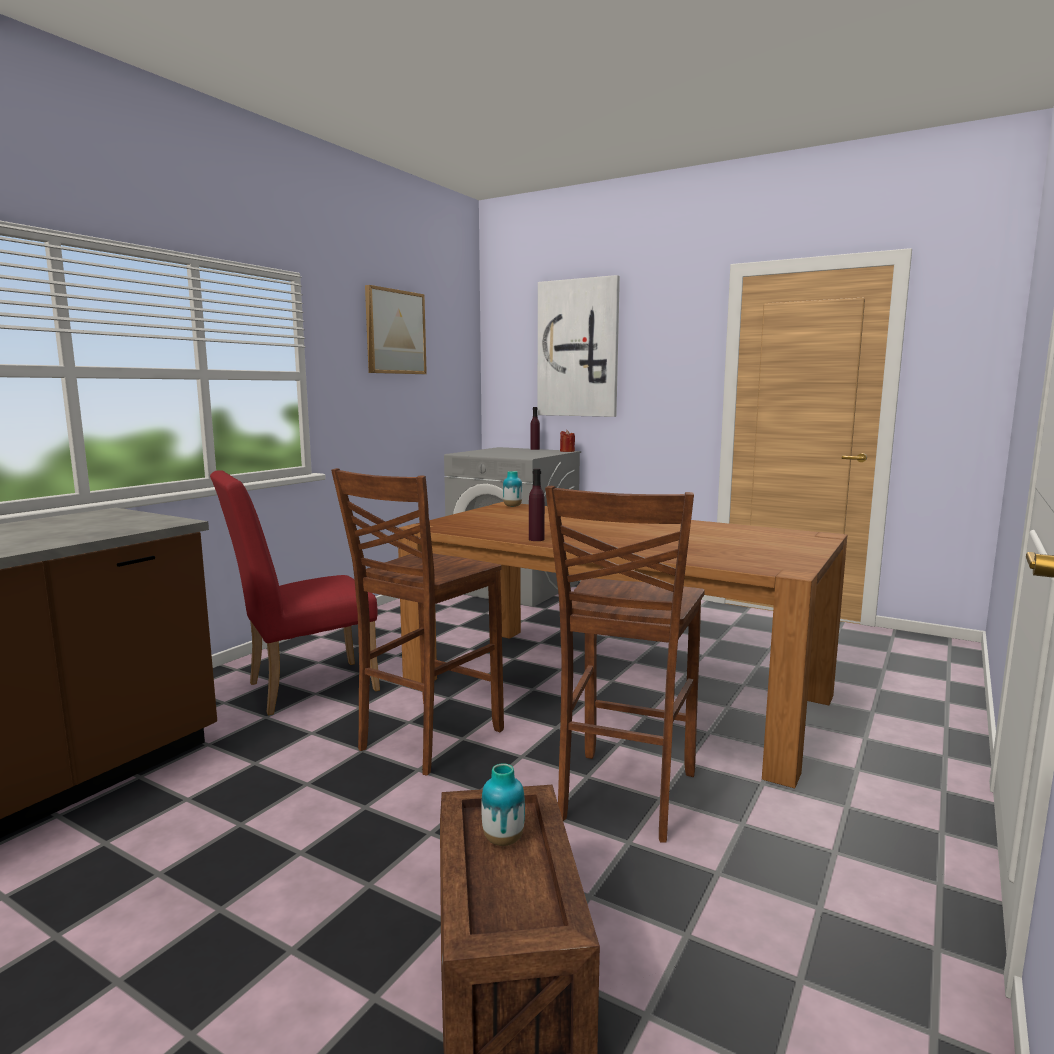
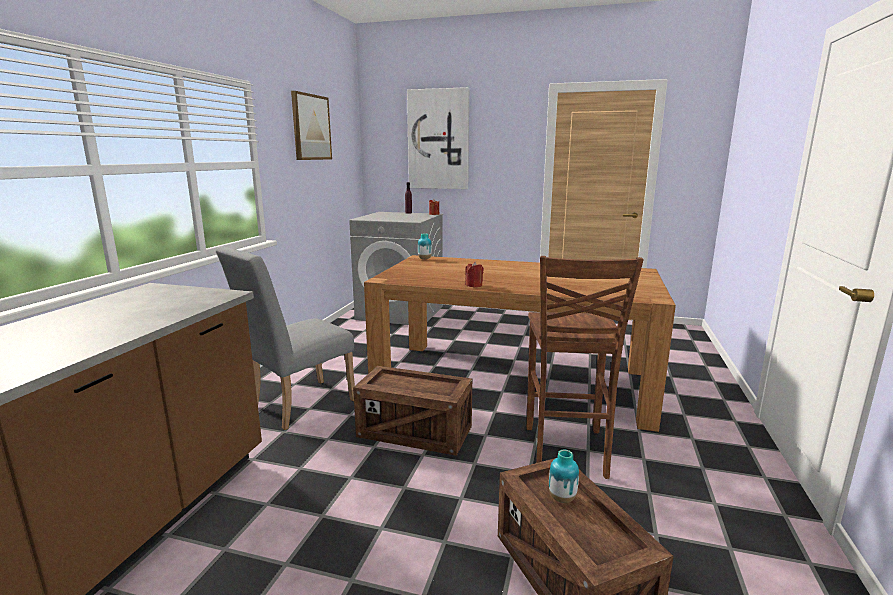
camera: 15 degrees left, 5 degrees up
red chair [210,470,380,715] -> grey chair [216,246,355,430]
brown stool [331,468,504,775] -> crate [353,366,472,456]
purple bottle [529,469,545,541] -> red candle [465,261,484,287]

